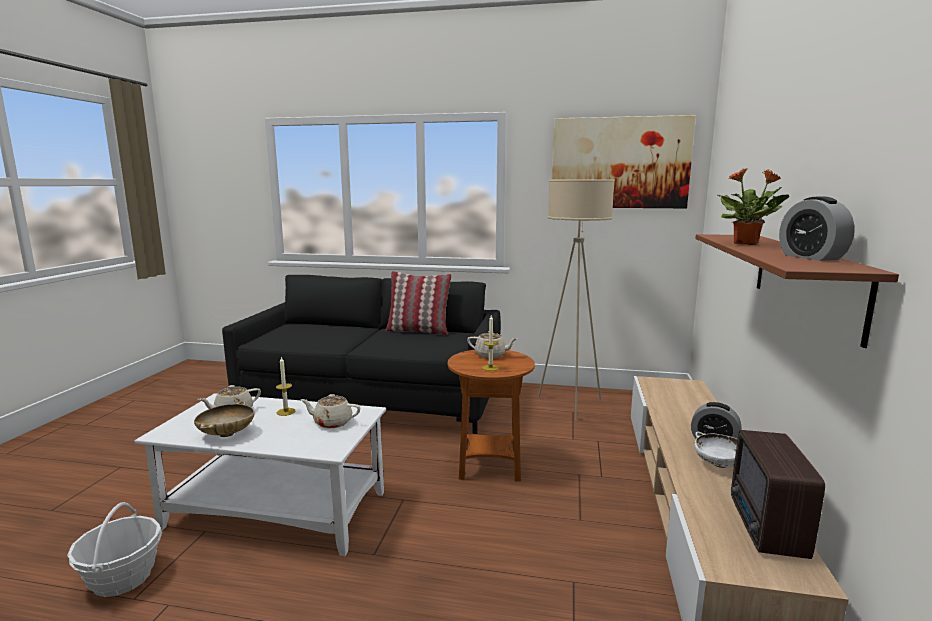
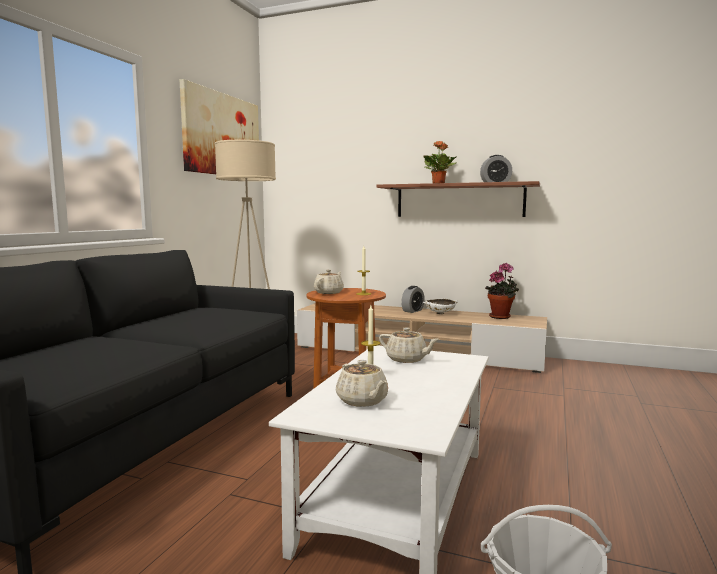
camera: 80 degrees left, 5 degrees down
beige bowl [194,401,254,437] -> none
beige teapot [301,394,360,428] -> beige teapot turned 75 degrees counterclockwise [379,327,439,363]
pillow [385,271,452,335] -> none
radio [731,430,825,559] -> potted plant [485,263,519,319]

